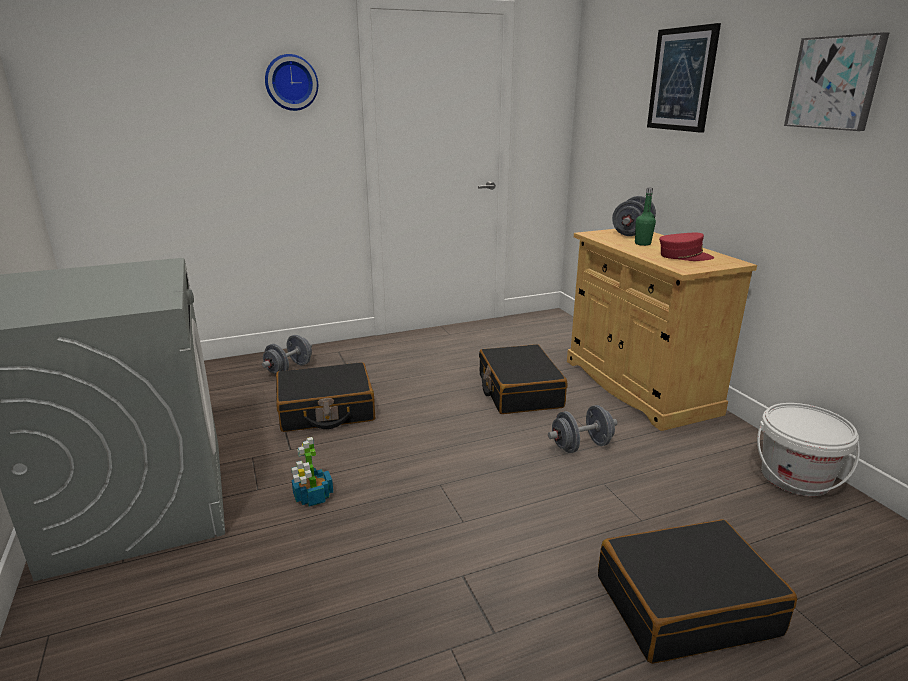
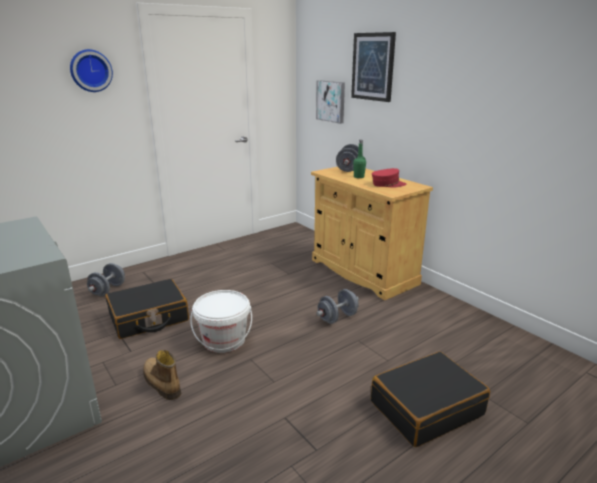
camera: 15 degrees left, 0 degrees up
potted plant [291,437,333,507] -> boot [143,350,181,400]
black suitcase [479,344,567,414] -> none
white bucket [757,403,860,496] -> white bucket moved to [190,290,252,353]
picture [784,32,889,131] -> picture moved to [316,80,345,124]

